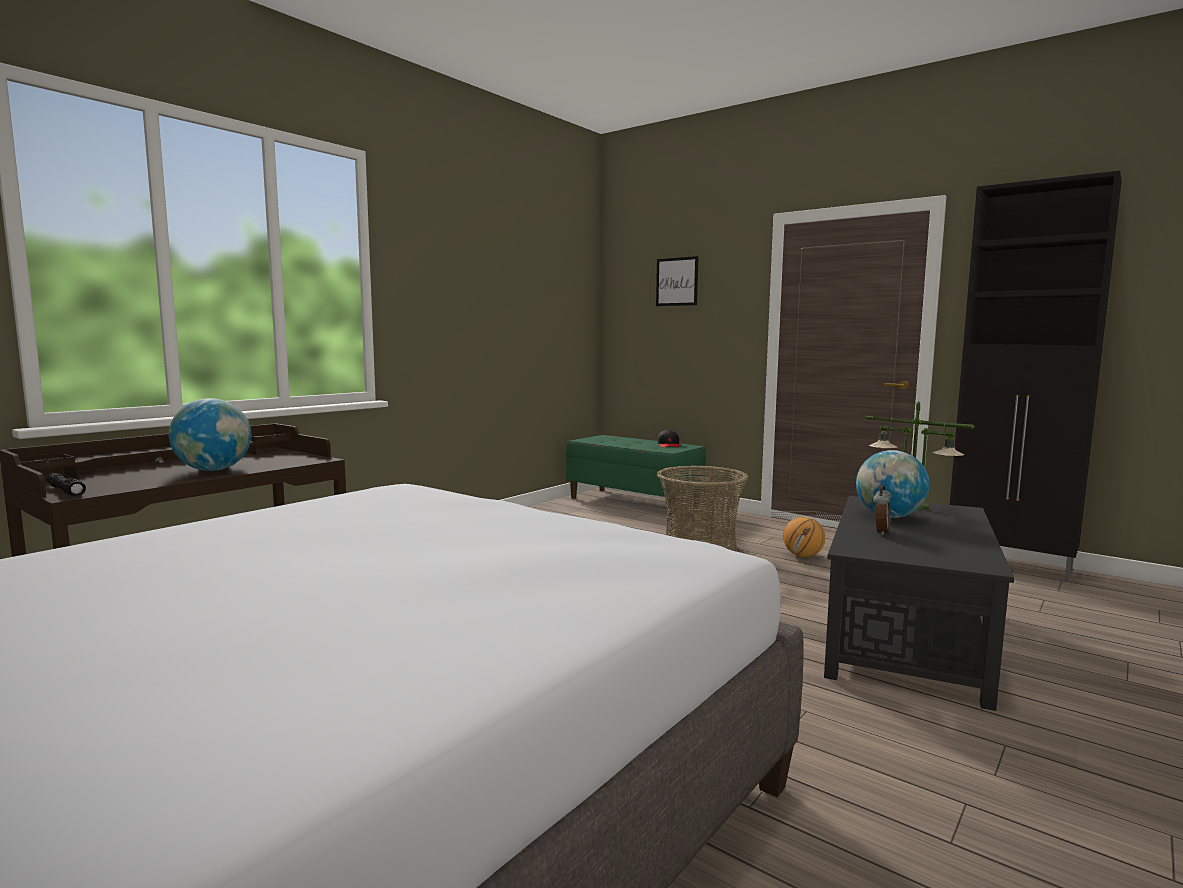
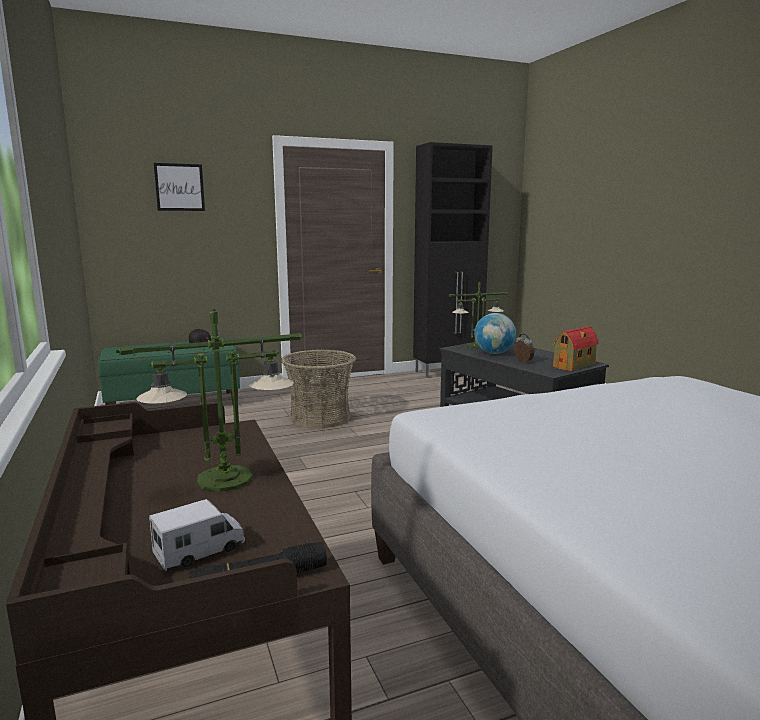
camera: 60 degrees left, 5 degrees up
globe [169,398,251,471] -> table lamp [116,309,304,492]
basketball [783,517,825,557] -> none
none -> toy truck [149,499,245,571]
none -> toy house [553,326,599,371]

